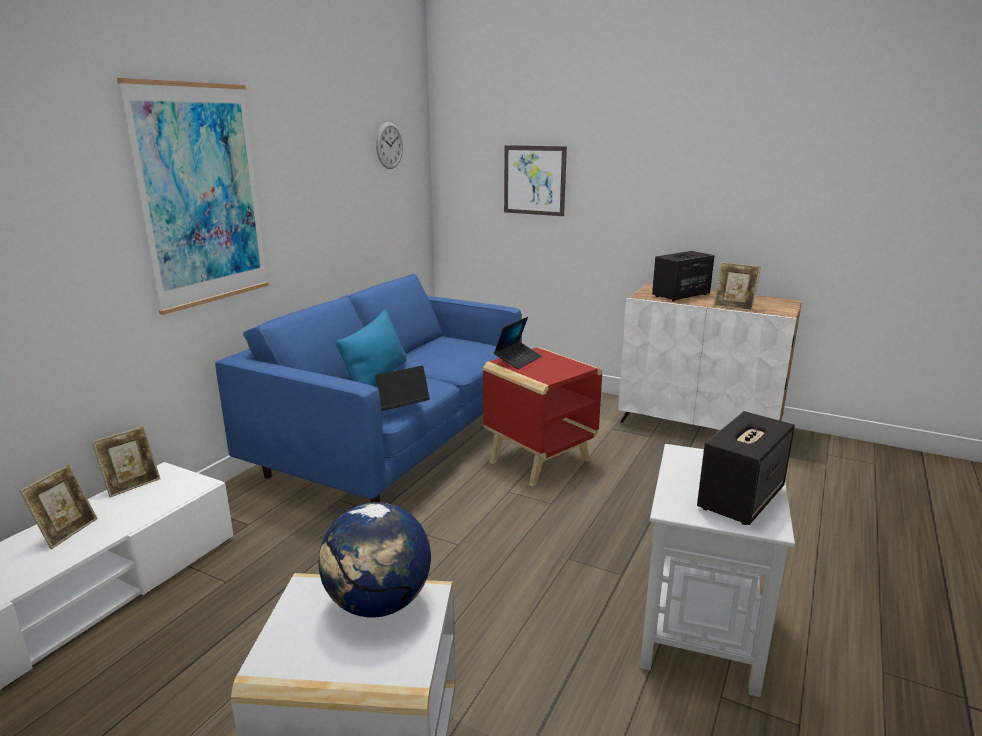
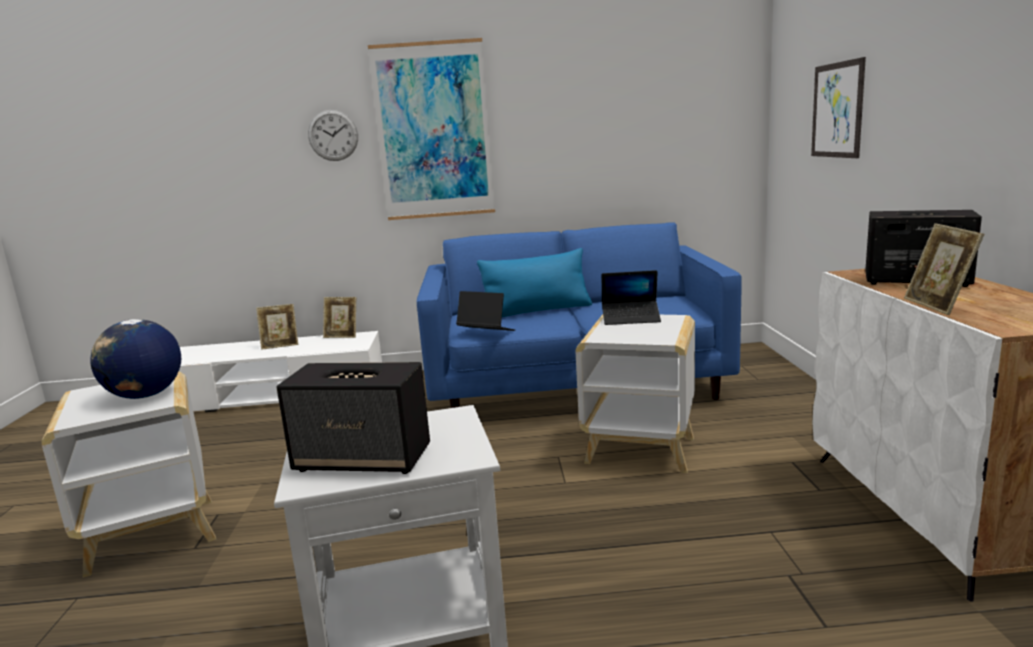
camera: 60 degrees right, 5 degrees down
wall clock [376,122,403,169] -> wall clock moved to [308,110,358,161]
red side table [483,347,602,487] -> white side table [576,315,695,473]

